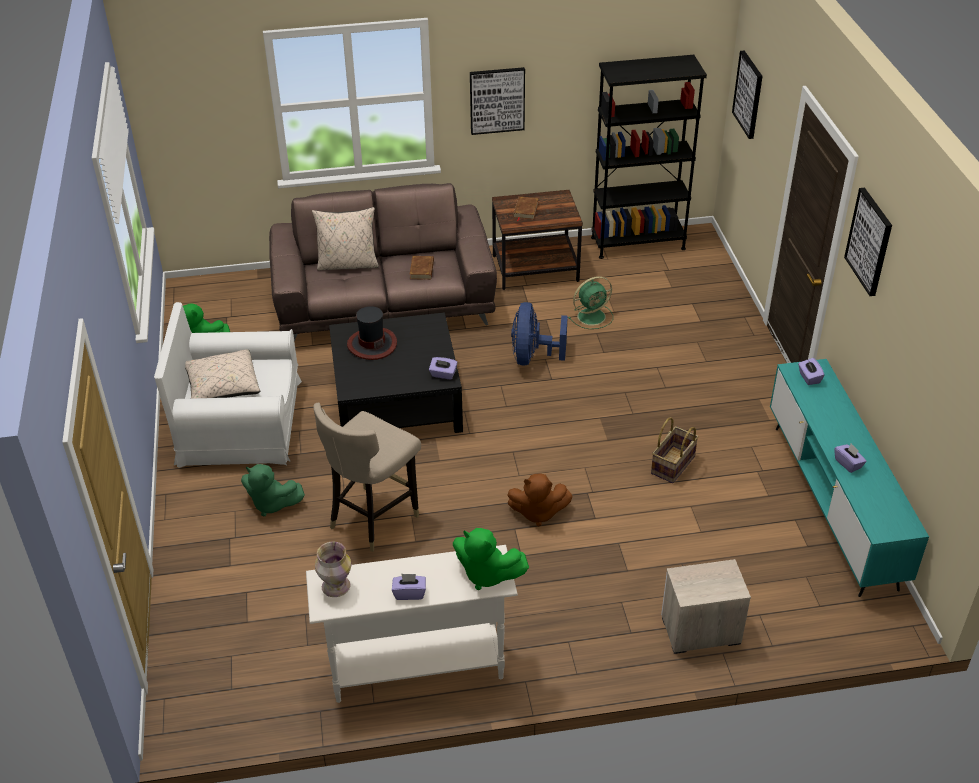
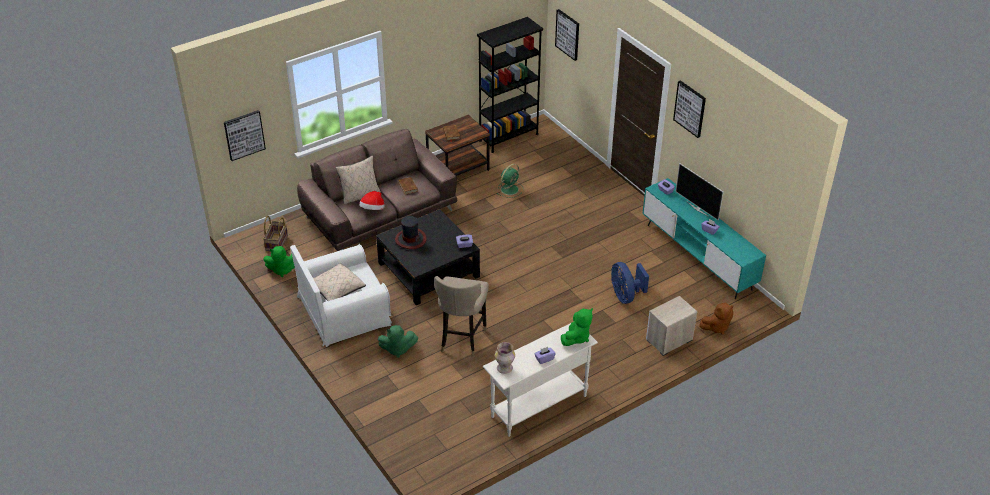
camera: 25 degrees left, 0 degrees up
green plush toy [453,528,529,590] -> green plush toy turned 60 degrees counterclockwise [561,308,593,346]
picture [470,67,525,135] -> picture moved to [224,110,266,161]
brown plush toy [507,473,573,527] -> brown plush toy moved to [699,303,733,335]
blue fan [511,302,568,366] -> blue fan moved to [611,262,649,304]
basket [651,417,698,483] -> basket moved to [263,216,288,251]
none -> hat [359,191,385,210]
none -> television [675,163,724,221]

